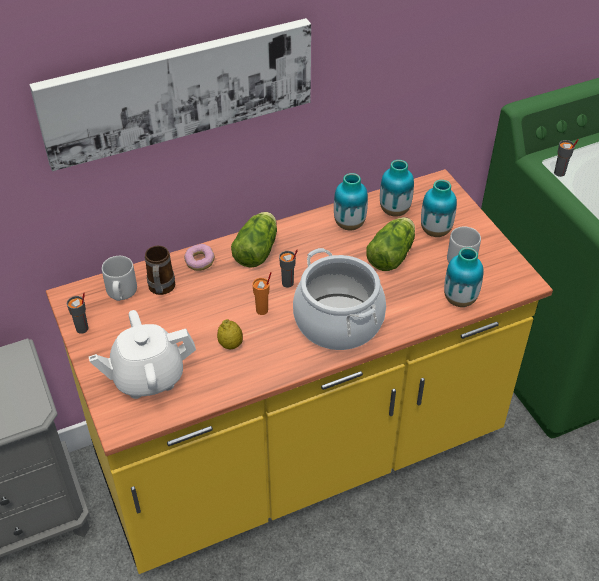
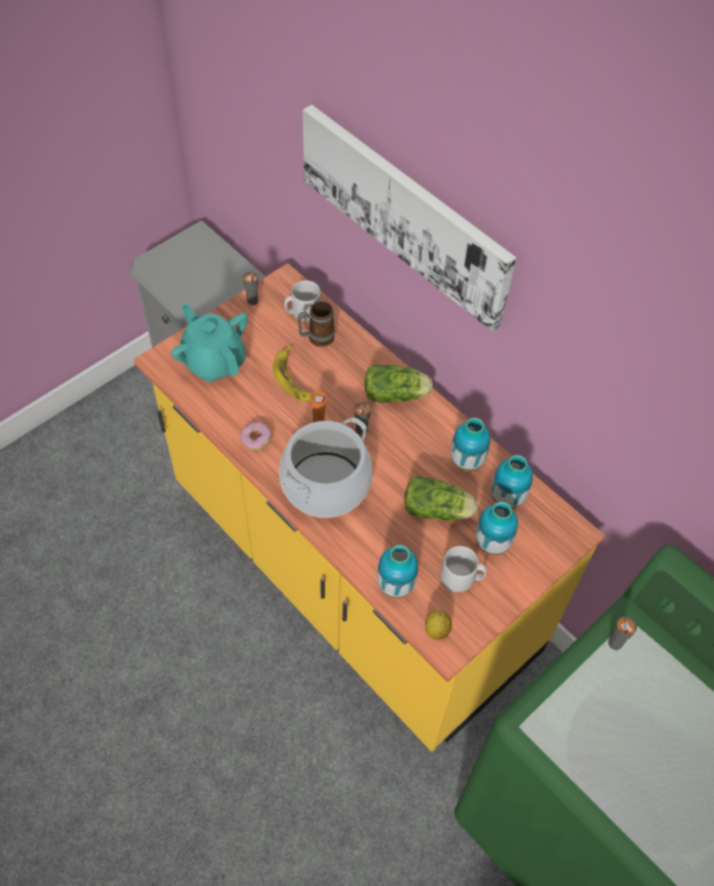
camera: 70 degrees right, 10 degrees up
white teapot [89,310,196,399] -> turquoise teapot [171,303,248,382]
donut [184,244,215,271] -> donut moved to [240,422,272,451]
lemon [217,319,243,349] -> lemon moved to [425,610,452,640]
none -> banana [273,346,311,402]

